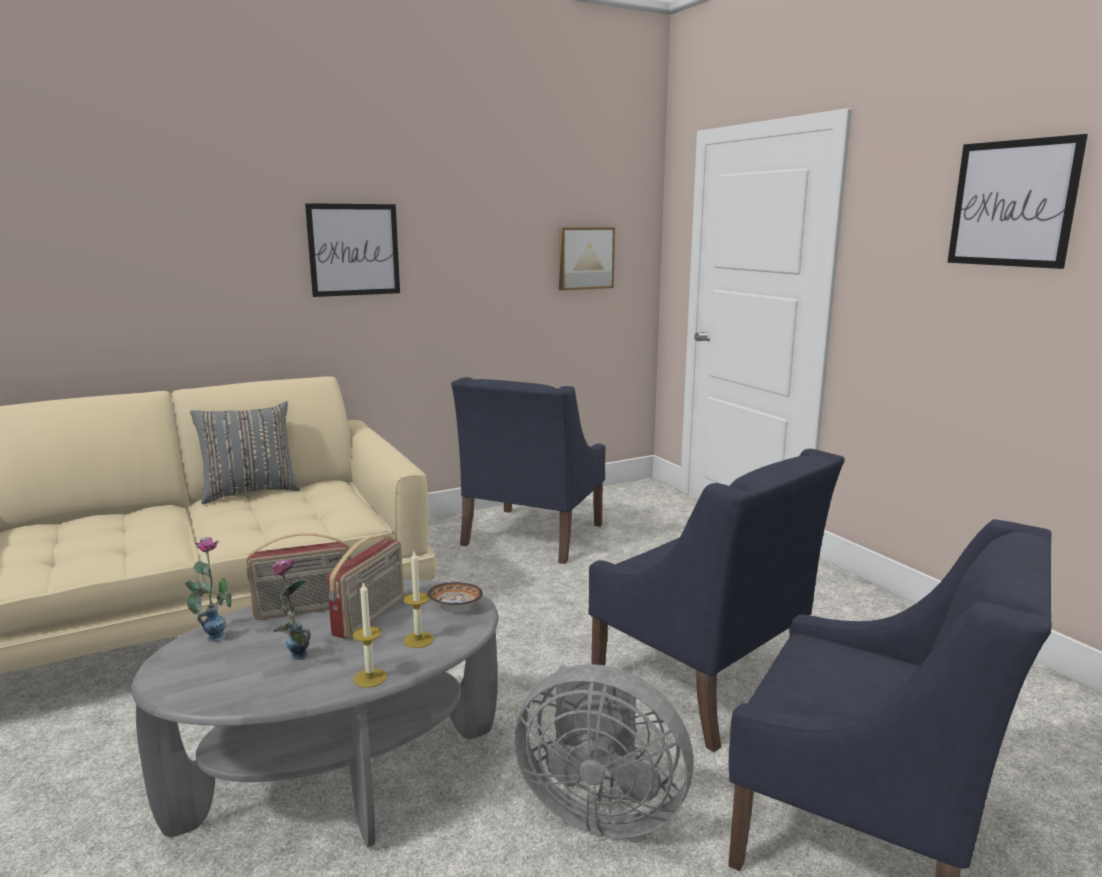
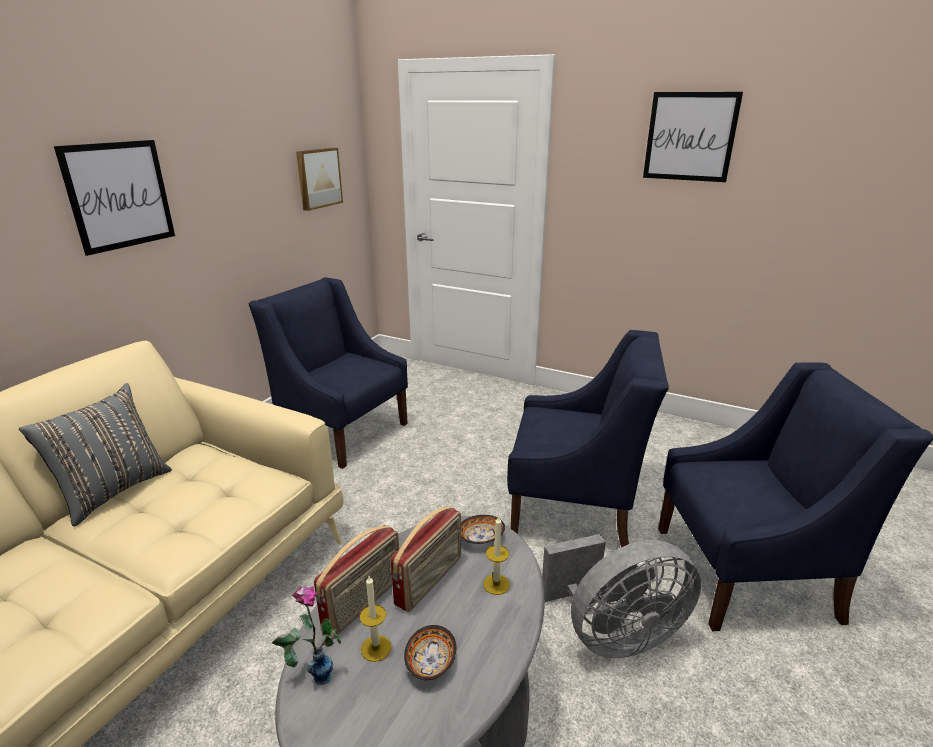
camera: 35 degrees left, 10 degrees up
vase [271,560,311,660] -> bowl [404,625,457,680]
radio [327,535,404,639] -> radio turned 45 degrees clockwise [391,506,461,612]
candle [352,581,387,688] -> candle moved to [360,576,391,662]
blue armchair [451,377,605,564] -> blue armchair turned 135 degrees clockwise [249,277,408,469]

